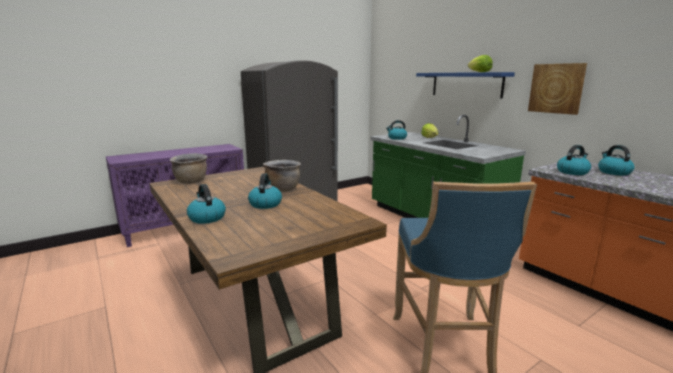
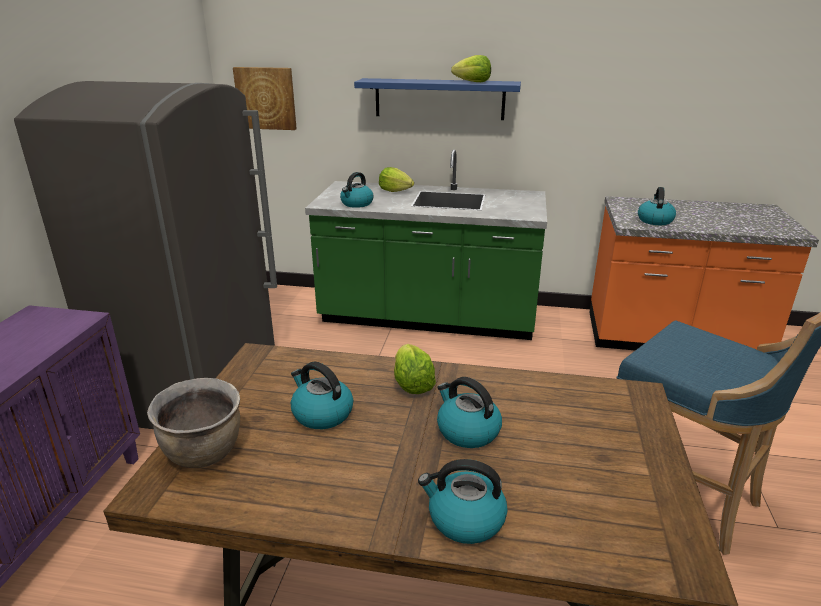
camera: 45 degrees left, 10 degrees up
brown cooking pot [263,160,301,192] -> lettuce [394,344,436,394]
picture [528,63,587,115] -> picture moved to [233,67,297,130]
kettle [598,145,635,175] -> kettle moved to [291,362,353,429]

